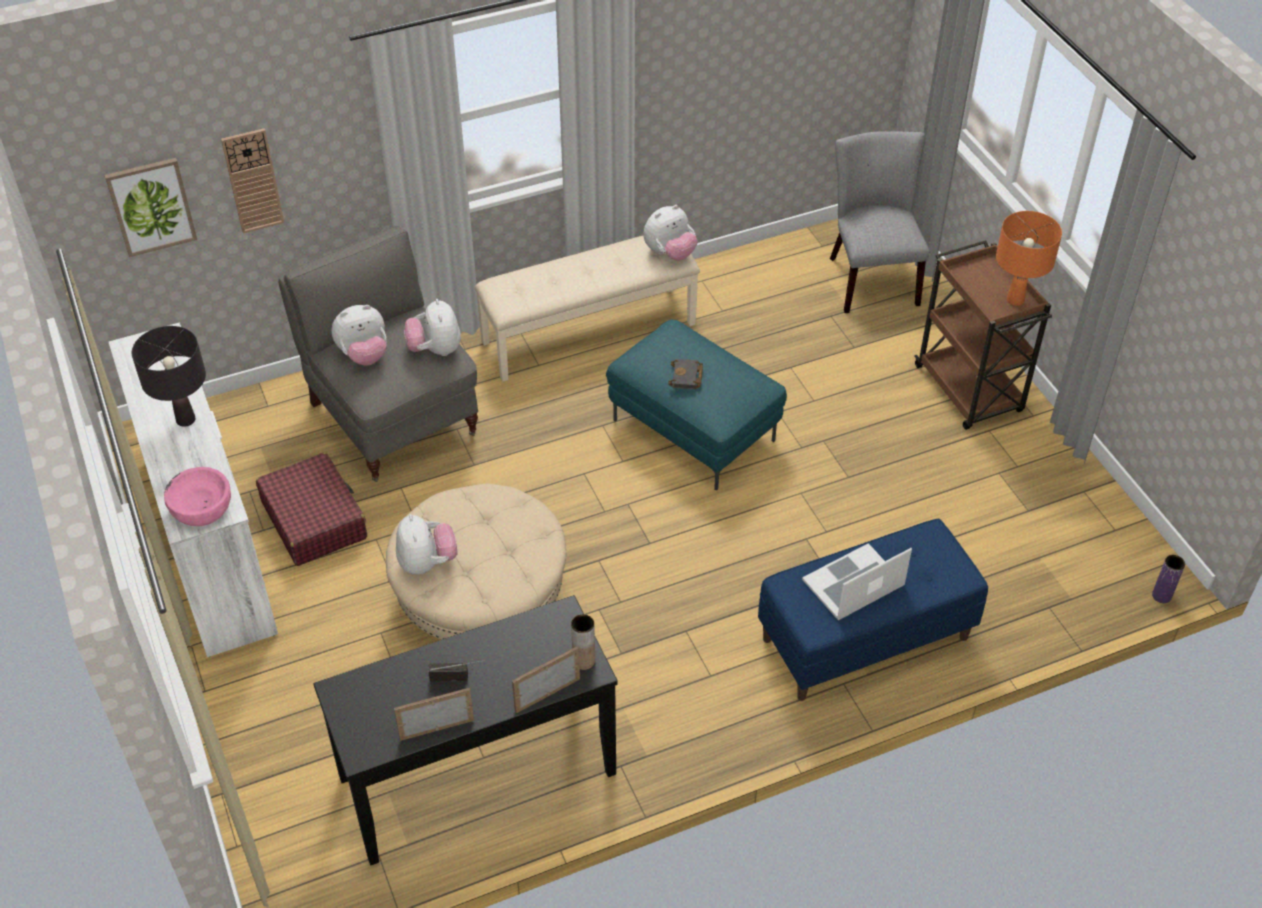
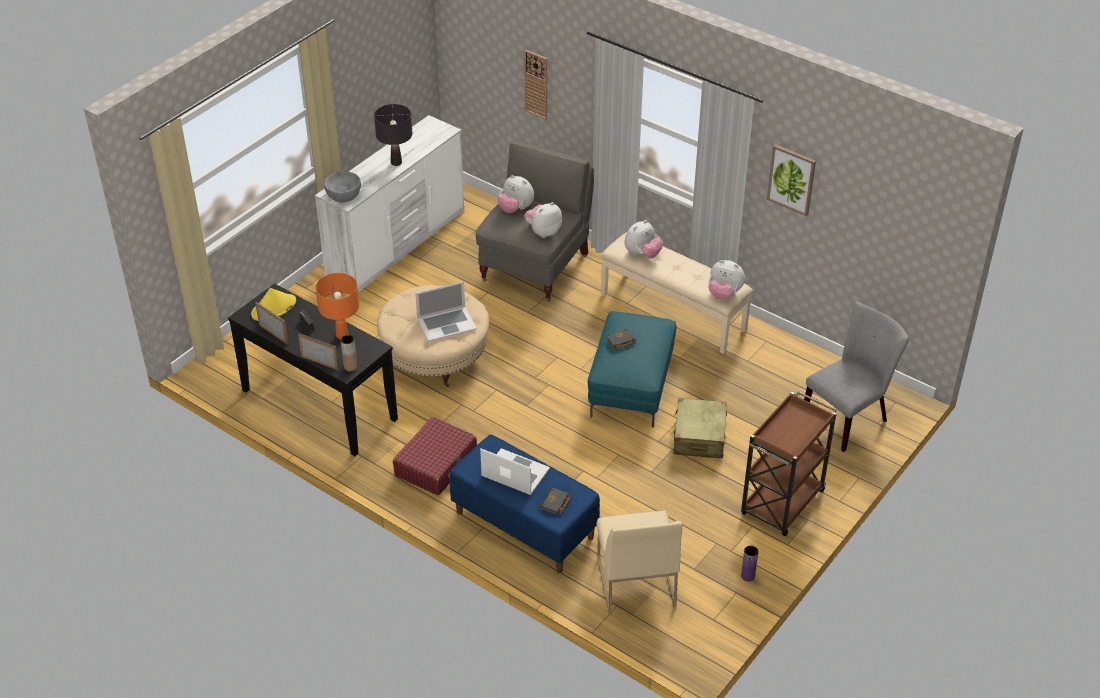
camera: 60 degrees right, 5 degrees down
picture [105,158,197,257] -> picture moved to [767,144,816,216]
pink bowl [164,467,231,526] -> grey bowl [324,171,361,202]
red suitcase [256,452,367,566] -> red suitcase moved to [393,417,477,495]
plush toy [396,514,457,574] -> plush toy moved to [624,220,663,258]
orange table lamp [996,211,1062,306] -> orange table lamp moved to [315,273,359,339]
purple vase [1152,555,1185,603] -> purple vase moved to [741,546,758,581]
none -> yellow hat [251,288,296,321]
none -> laptop [415,281,477,342]
none -> black book [539,488,571,515]
none -> beige chair [597,511,682,615]
none -> beige suitcase [673,398,727,458]

